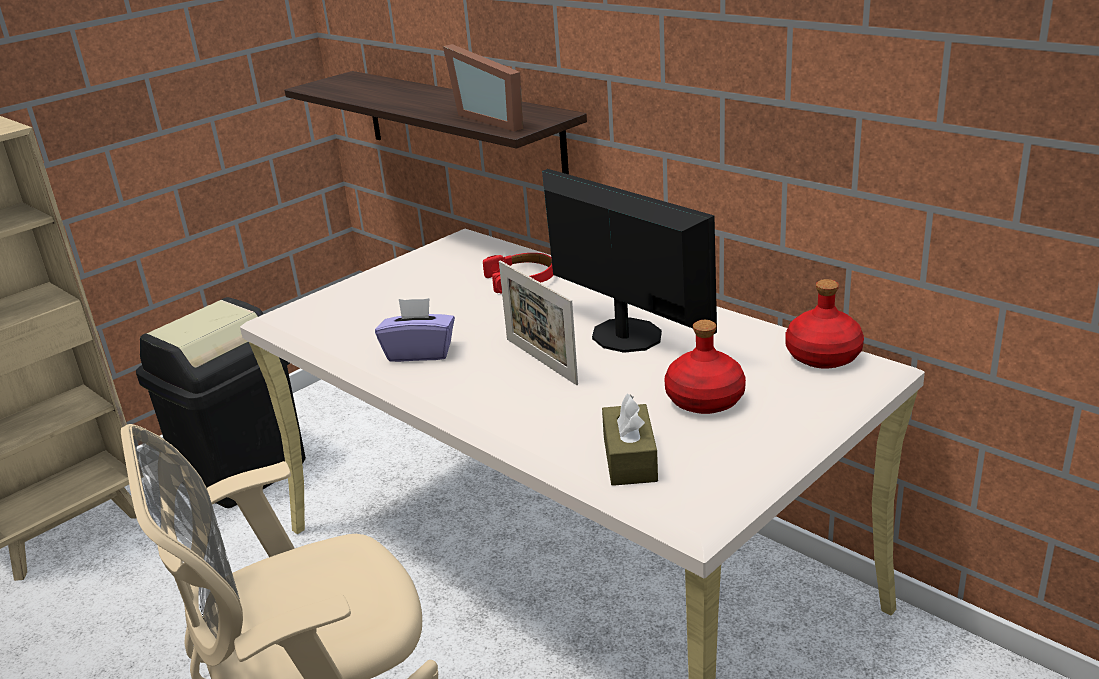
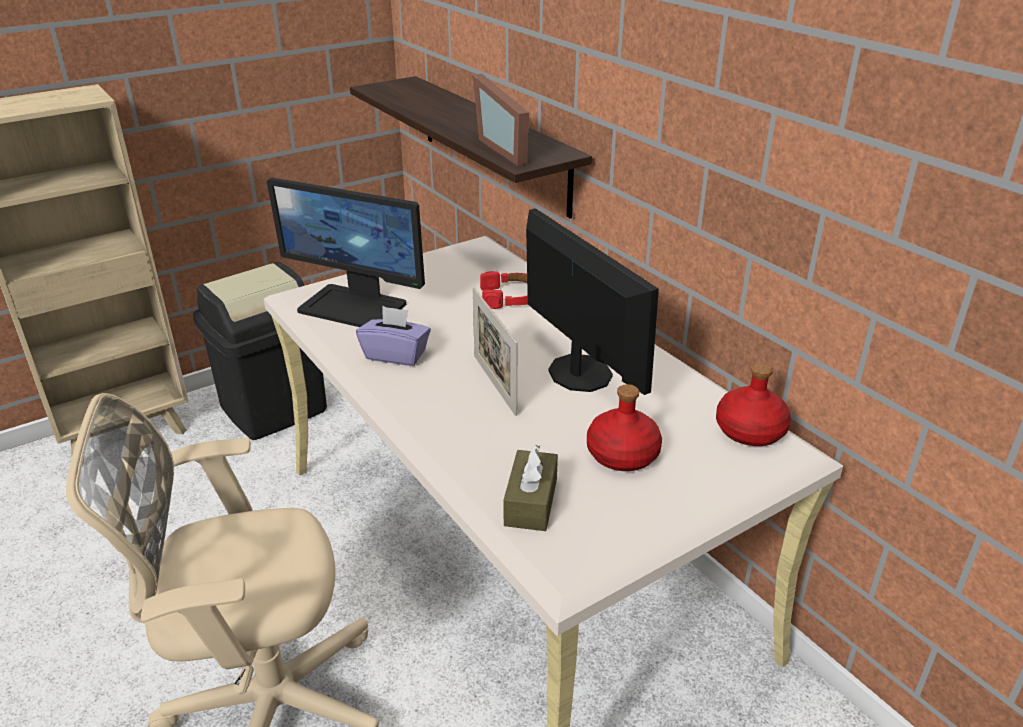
camera: 10 degrees right, 5 degrees up
none -> monitor [267,177,425,327]

